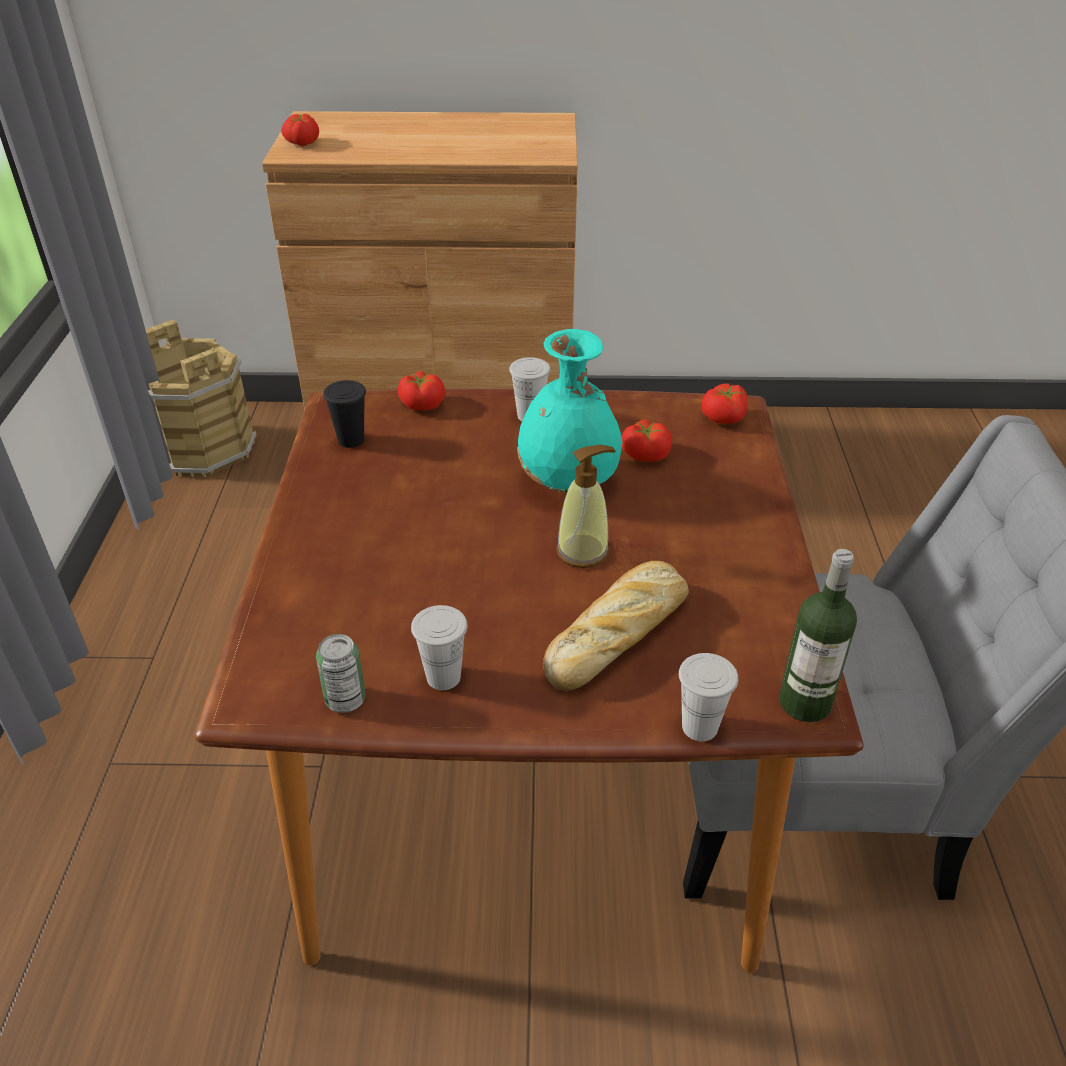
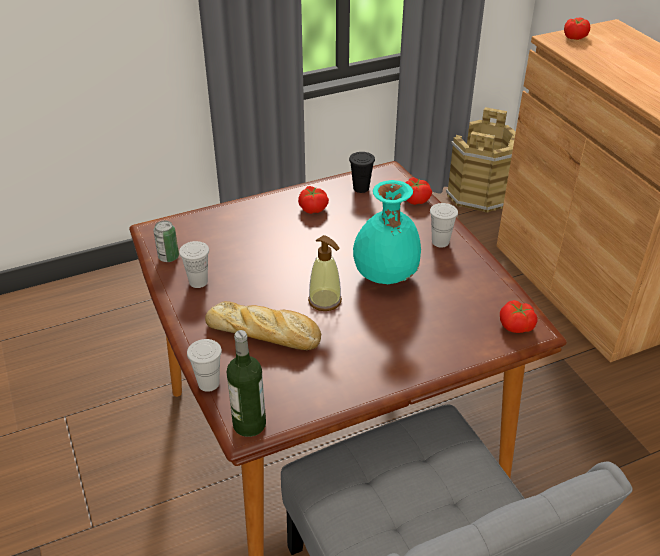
camera: 65 degrees right, 0 degrees up
tomato [622,420,672,462] -> tomato moved to [298,186,329,214]

